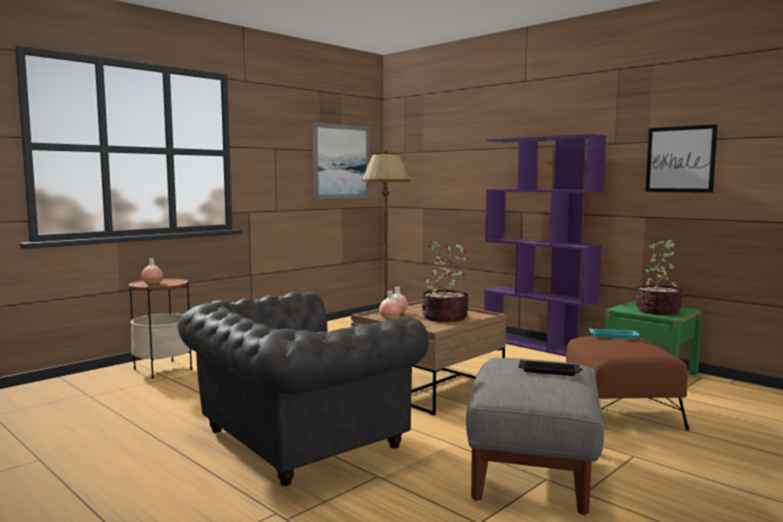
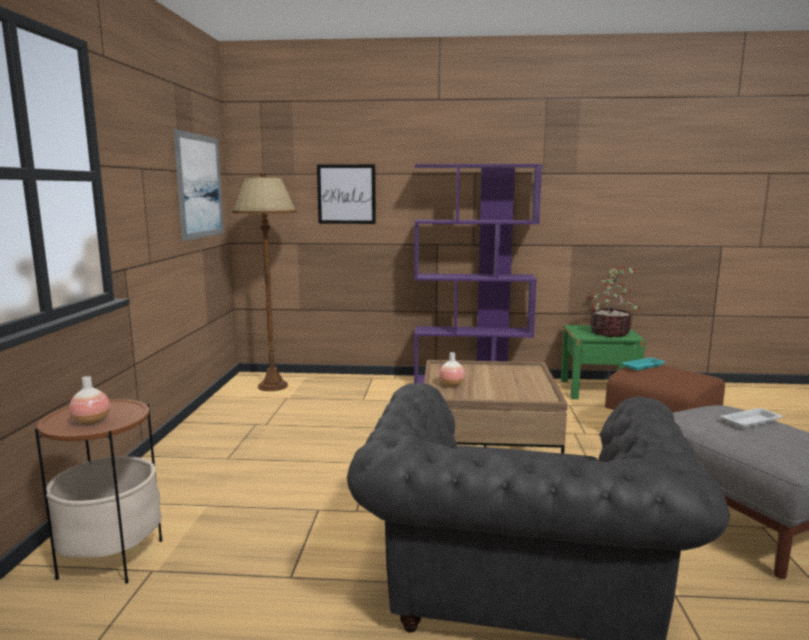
camera: 40 degrees left, 5 degrees up
vase [379,291,401,320] -> none
potted plant [421,239,470,322] -> none
black tray [518,359,583,376] -> white tray [721,408,783,428]
picture [646,124,718,193] -> picture moved to [317,164,376,224]

